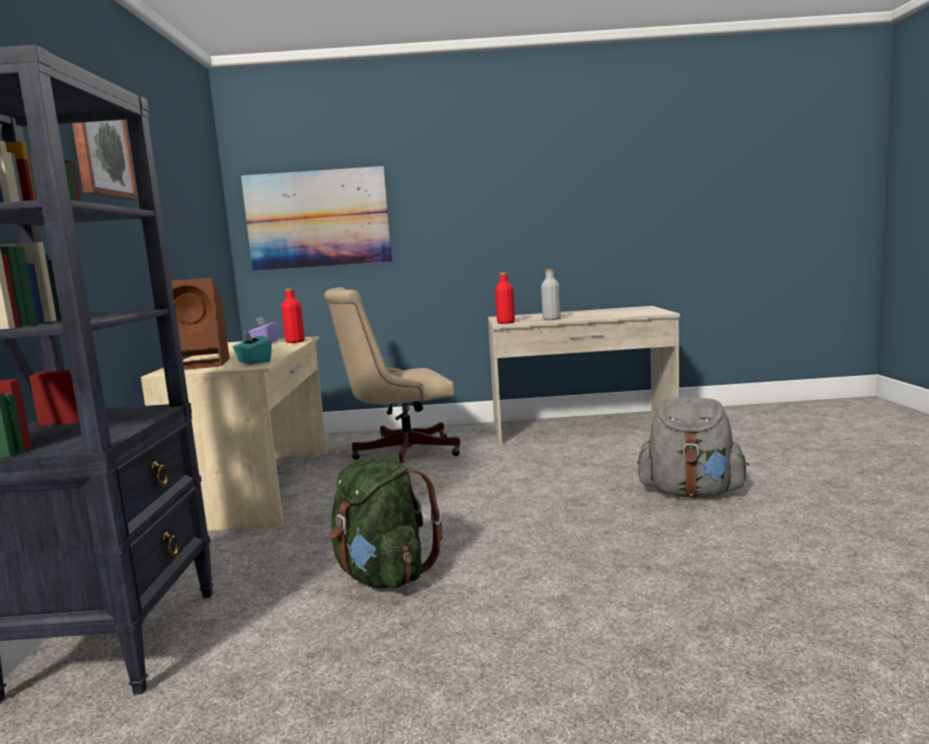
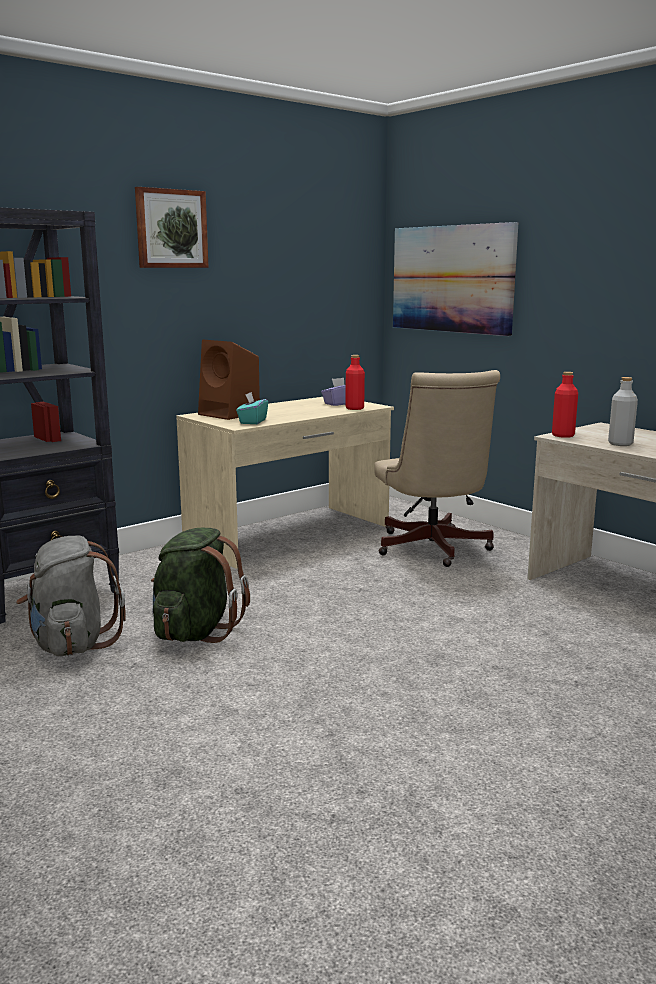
camera: 50 degrees right, 5 degrees up
beige office chair [324,287,460,463] -> beige office chair turned 135 degrees counterclockwise [374,370,500,567]
grey backpack [637,397,749,498] -> grey backpack moved to [16,536,126,656]

